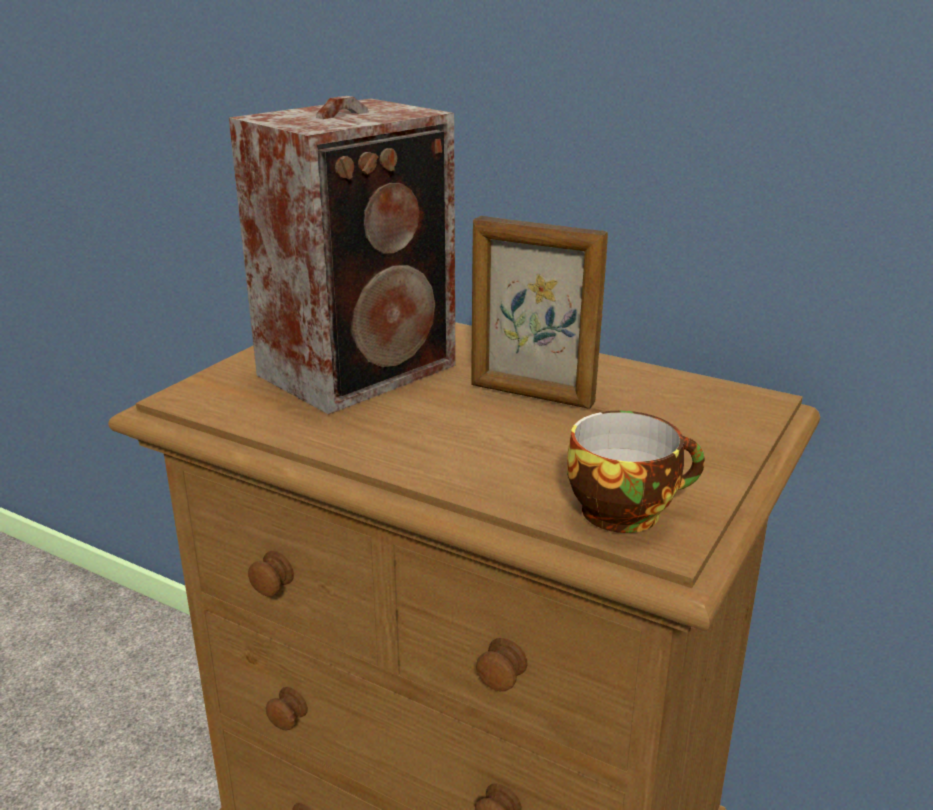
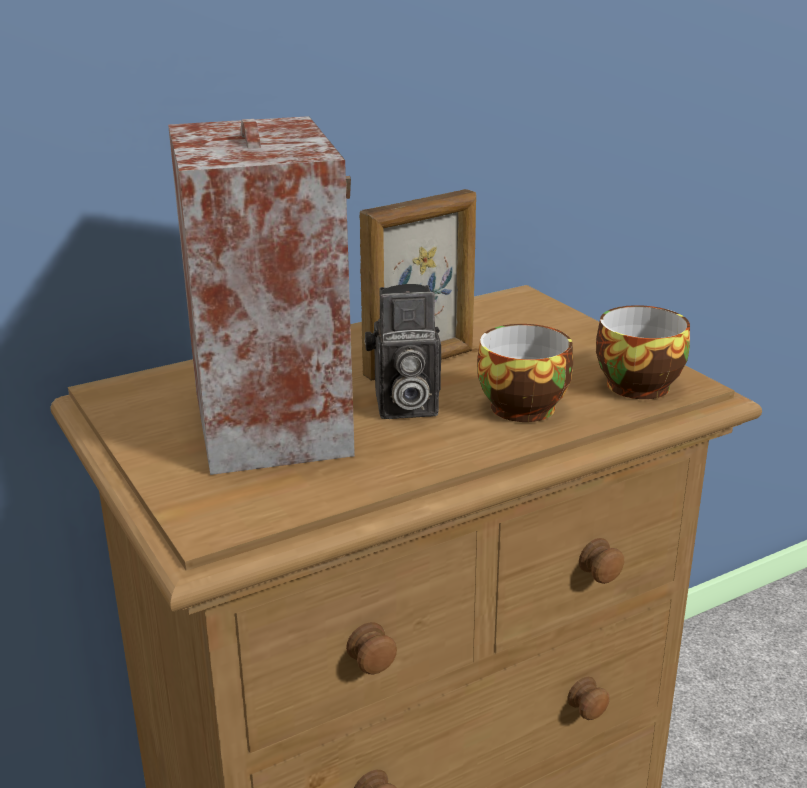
camera: 60 degrees left, 0 degrees up
none -> camera [365,284,441,419]
none -> cup [477,324,573,422]

